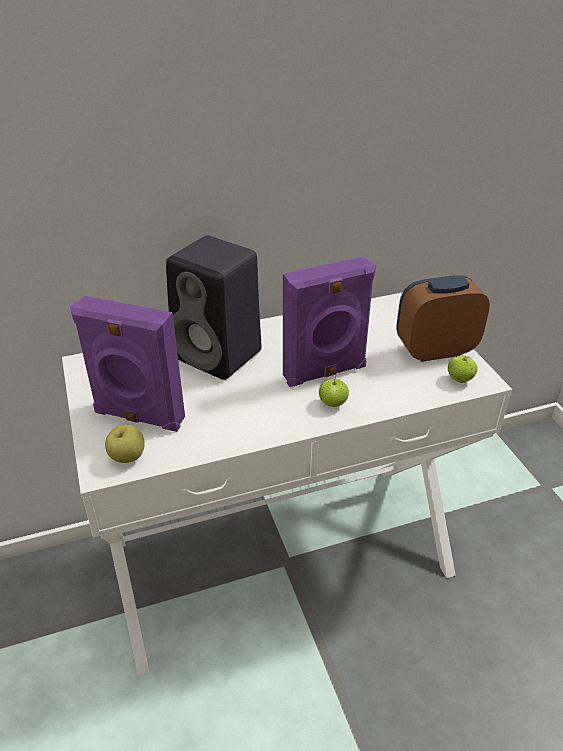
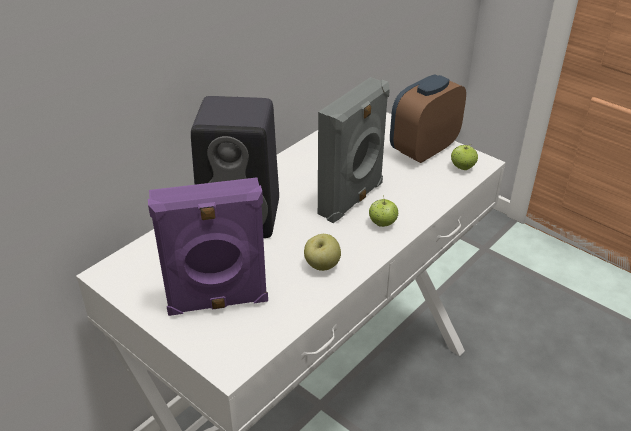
camera: 30 degrees left, 0 degrees up
apple [105,425,145,463] -> apple moved to [304,234,341,271]
purple speaker [283,256,376,387] -> grey speaker [318,77,390,223]

